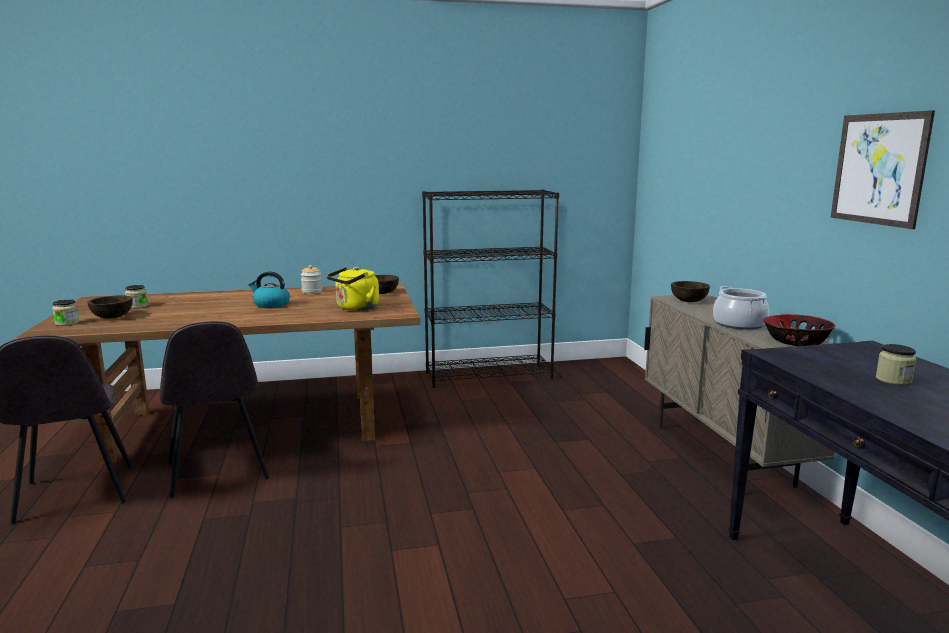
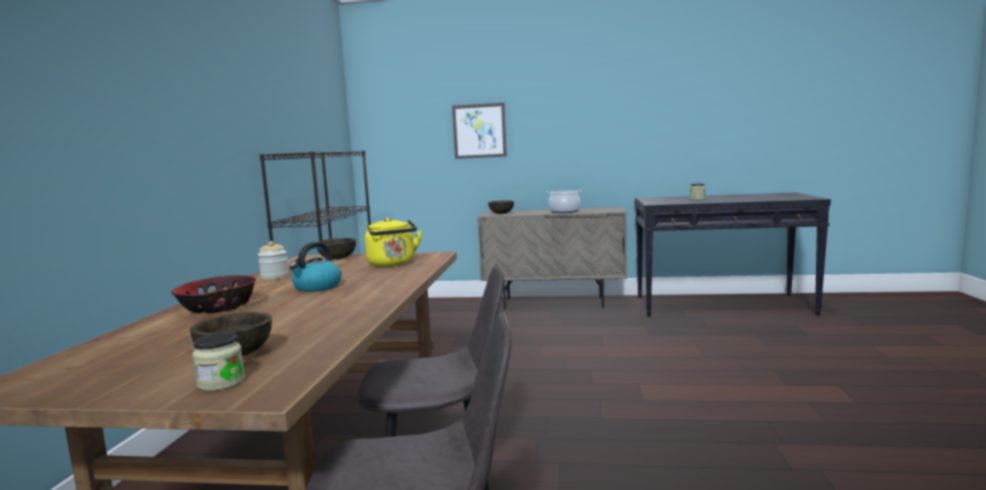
camera: 70 degrees left, 5 degrees down
jar [125,285,148,309] -> none
bowl [763,314,835,346] -> bowl moved to [171,275,256,313]
picture [831,110,935,229] -> picture moved to [452,103,507,159]

